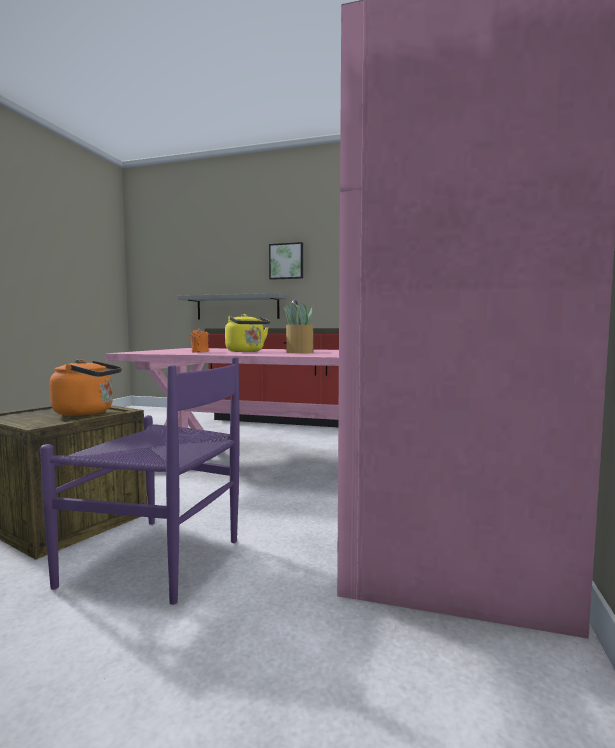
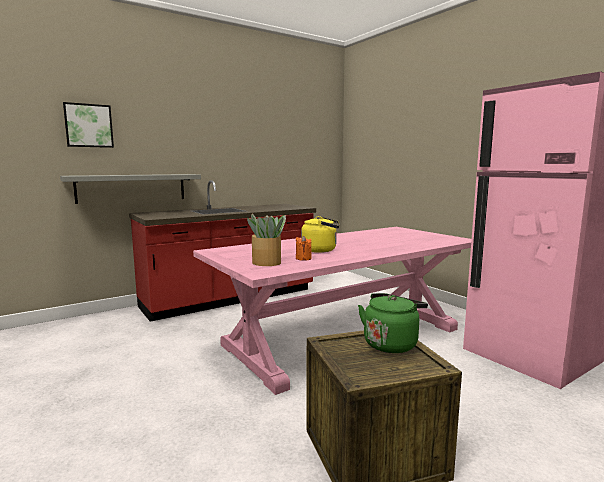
camera: 50 degrees left, 5 degrees up
purple chair [40,357,239,605] -> none
orange kettle [50,359,122,416] -> green kettle [358,293,428,353]
picture [269,242,303,280] -> picture moved to [63,102,114,148]
potted plant [283,303,314,353] -> potted plant moved to [247,214,286,266]

